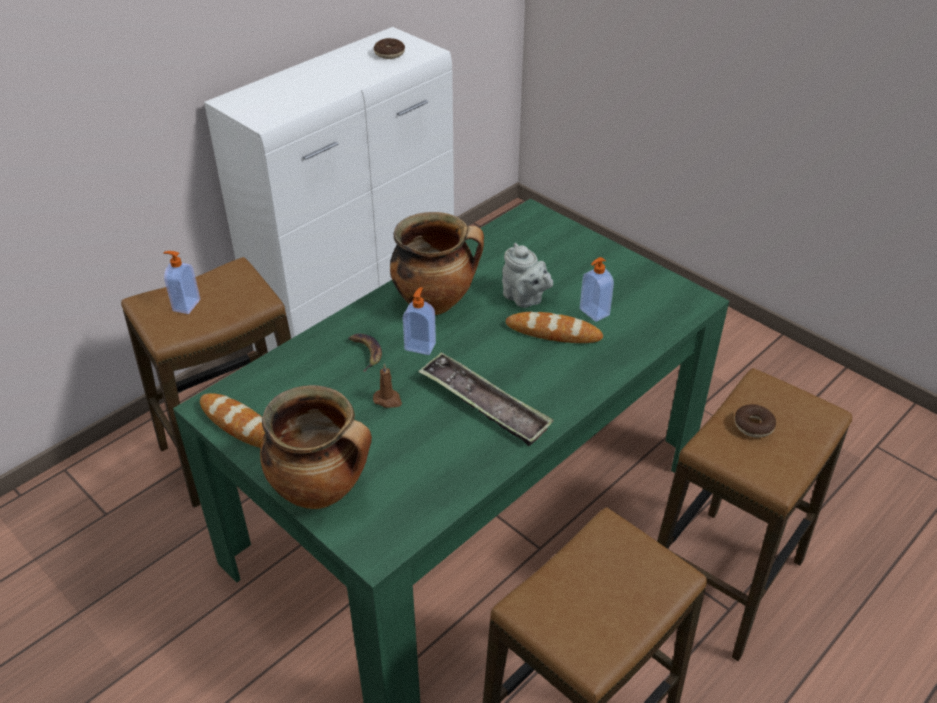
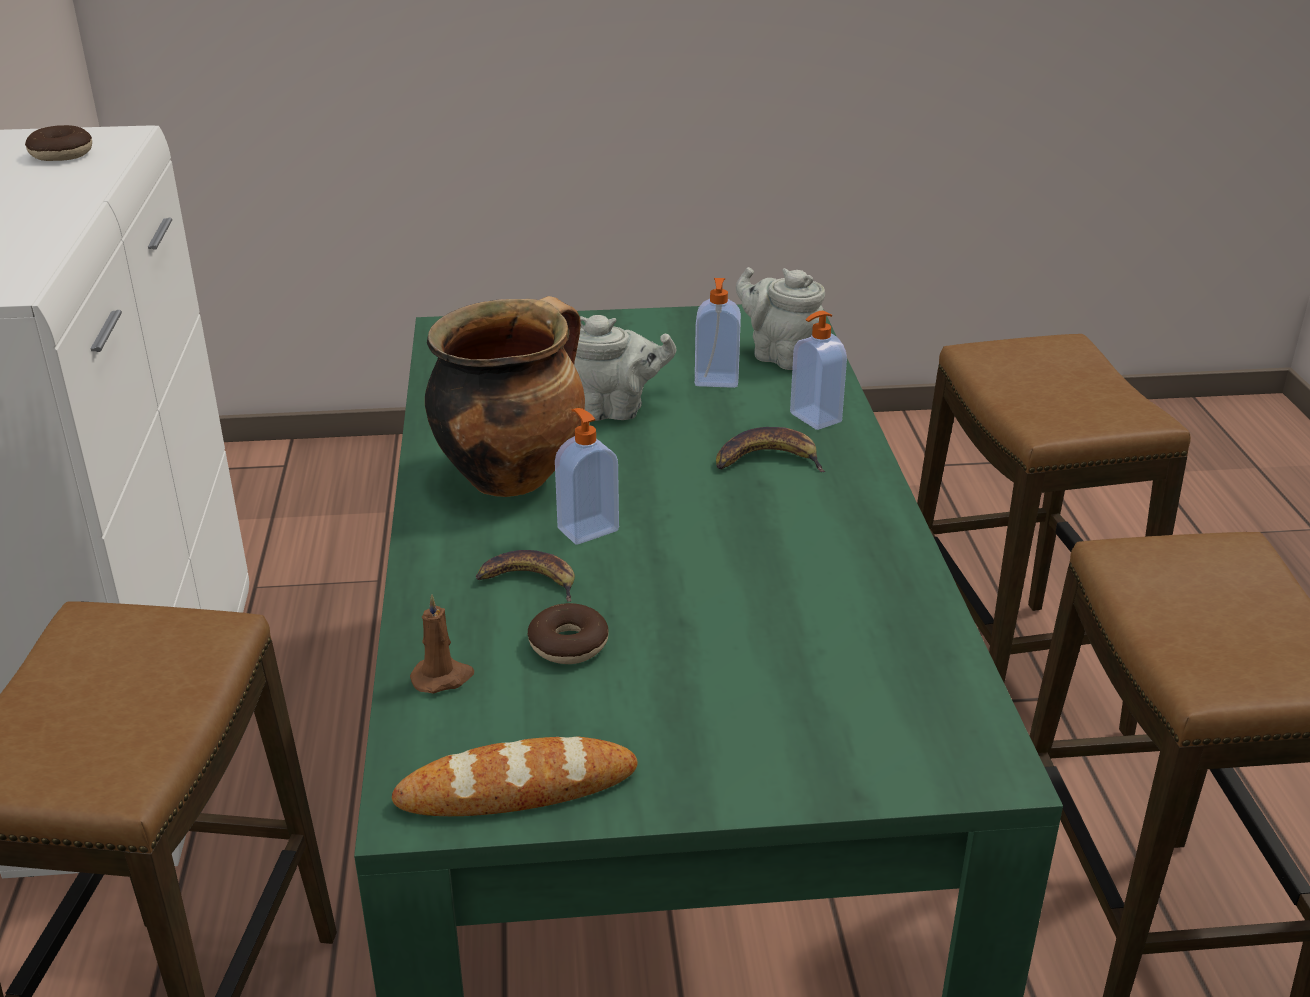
camera: 50 degrees left, 10 degrees down
soap dispenser [163,251,200,314] -> soap dispenser moved to [790,311,847,430]
cooking pot [260,385,372,509] -> none
brown candle [373,363,402,408] -> brown candle moved to [410,594,474,694]
tray [418,352,554,446] -> none
bread [506,312,603,343] -> none
donut [735,404,776,437] -> donut moved to [528,603,608,664]
none -> banana [716,427,825,472]
none -> grey teapot [736,267,825,370]

